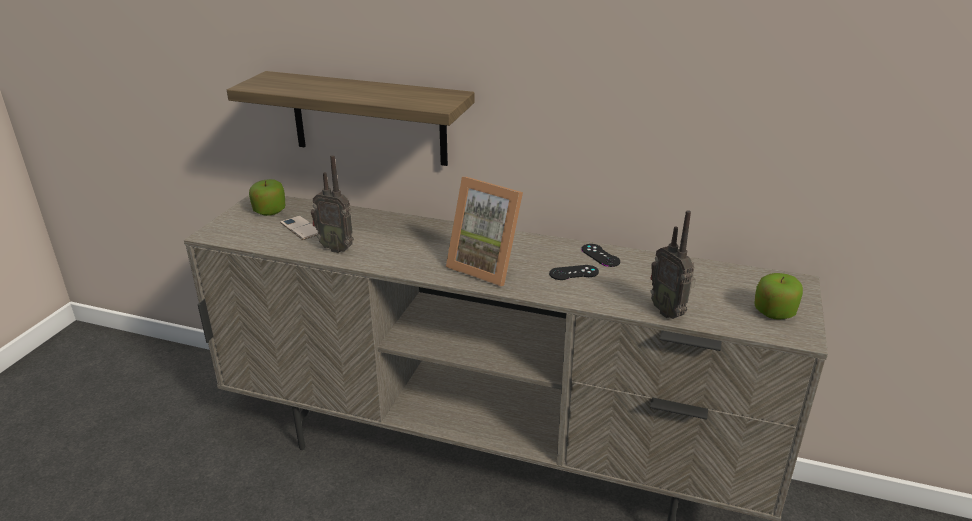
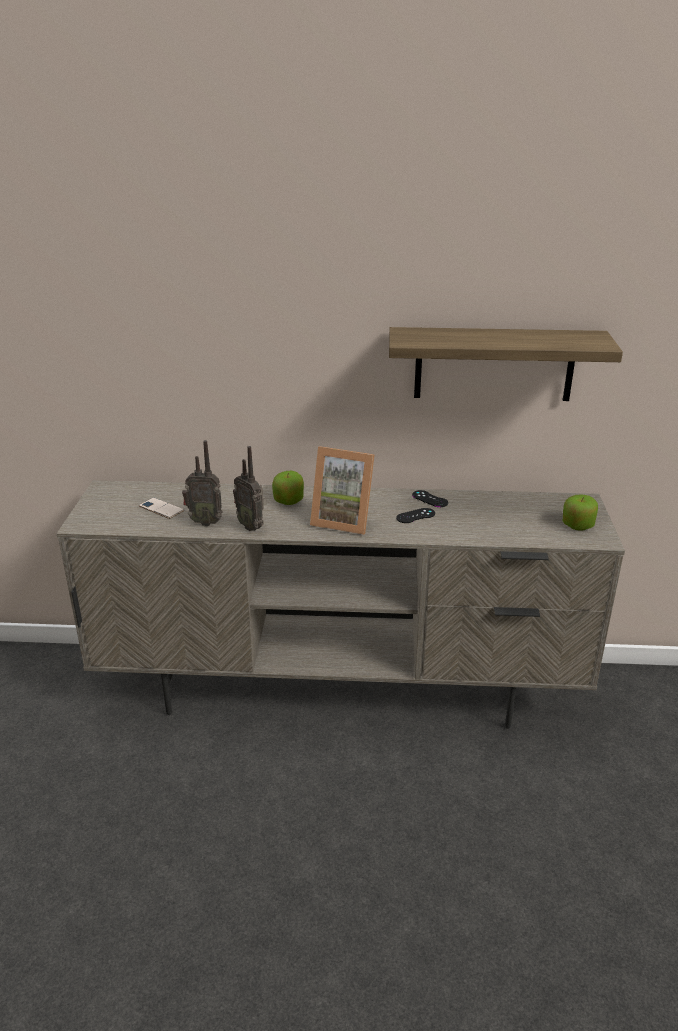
camera: 15 degrees left, 0 degrees up
shelf [227,71,474,166] -> shelf moved to [389,327,623,401]
apple [249,179,285,216] -> apple moved to [272,471,304,505]
radio [650,210,696,319] -> radio moved to [233,446,266,531]

